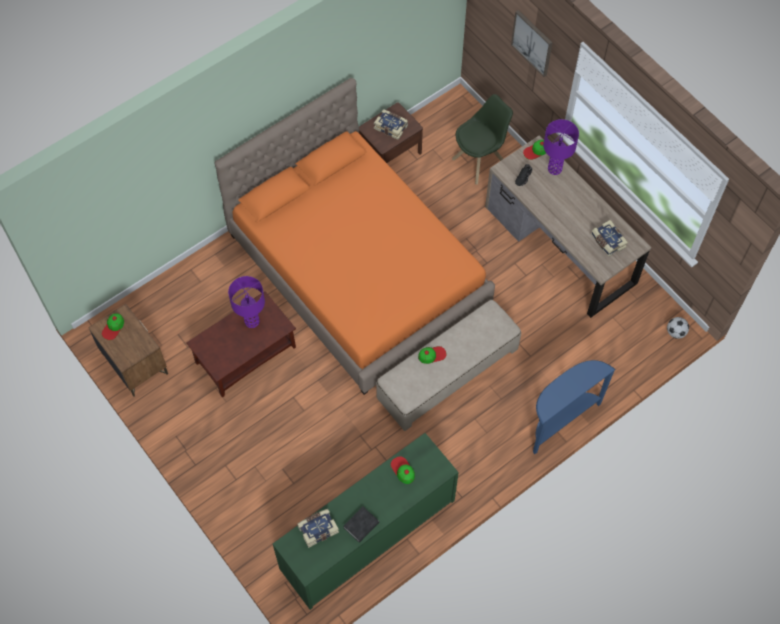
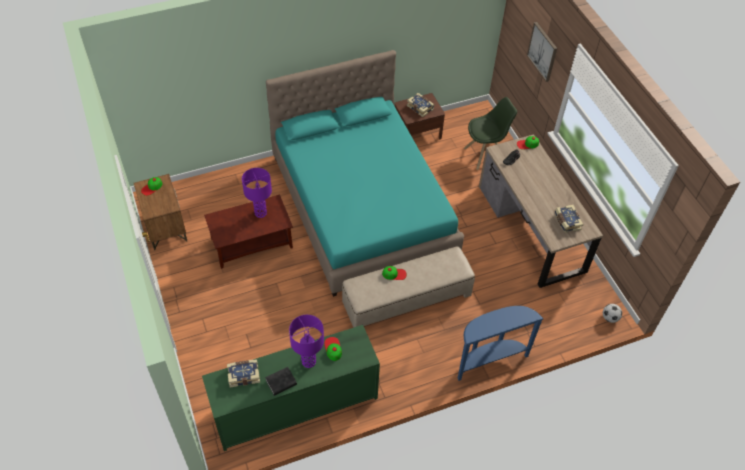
camera: 15 degrees right, 10 degrees down
orange bed [214,78,495,395] -> turquoise bed [266,50,464,297]
purple table lamp [543,119,579,175] -> purple table lamp moved to [289,315,324,368]

